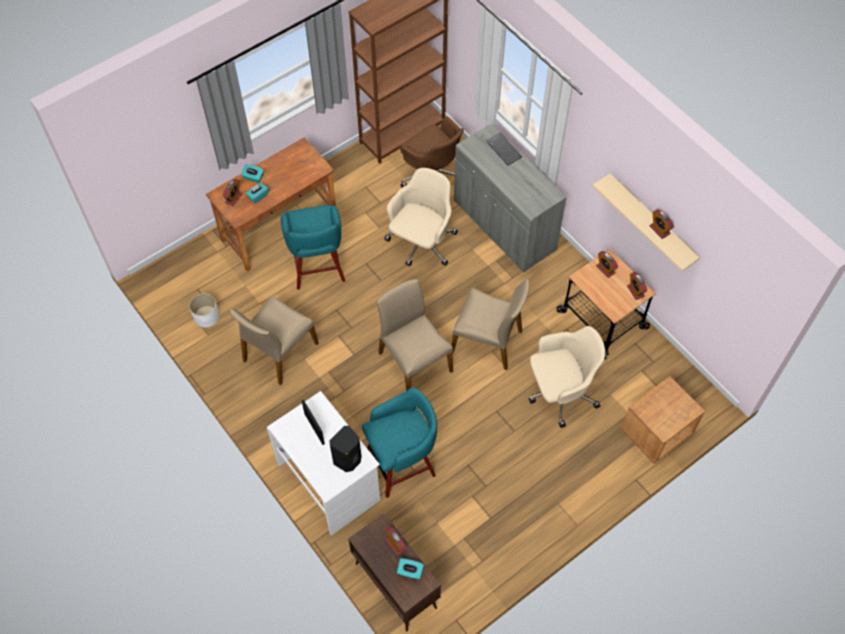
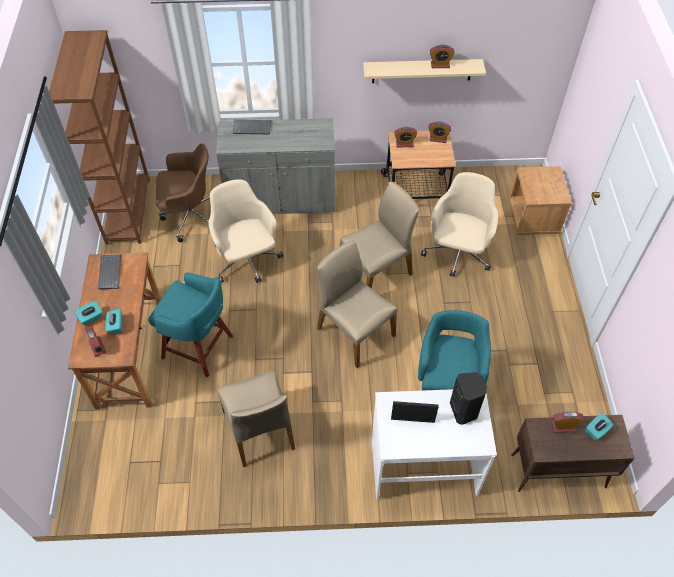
camera: 55 degrees left, 5 degrees down
white planter [189,293,219,328] -> none
beige chair [377,279,453,391] -> beige chair turned 45 degrees clockwise [317,241,397,368]
none -> keyboard [98,255,121,289]

